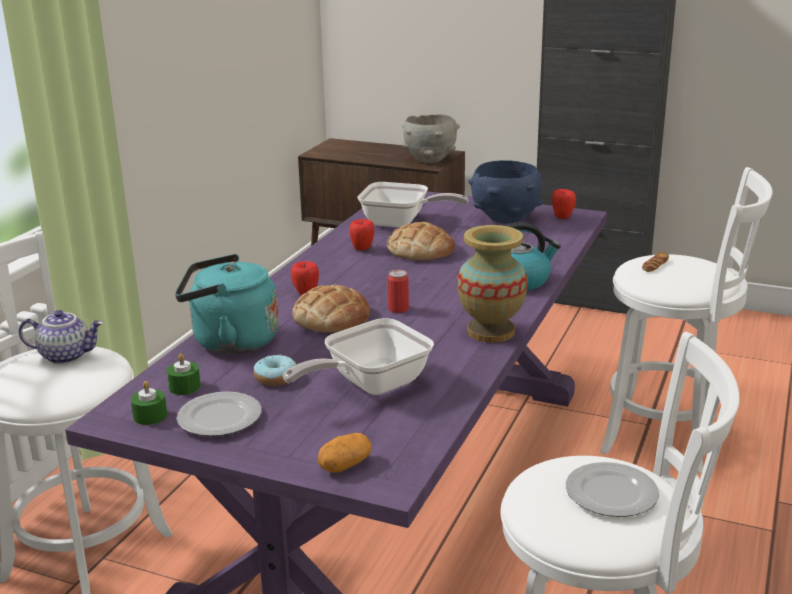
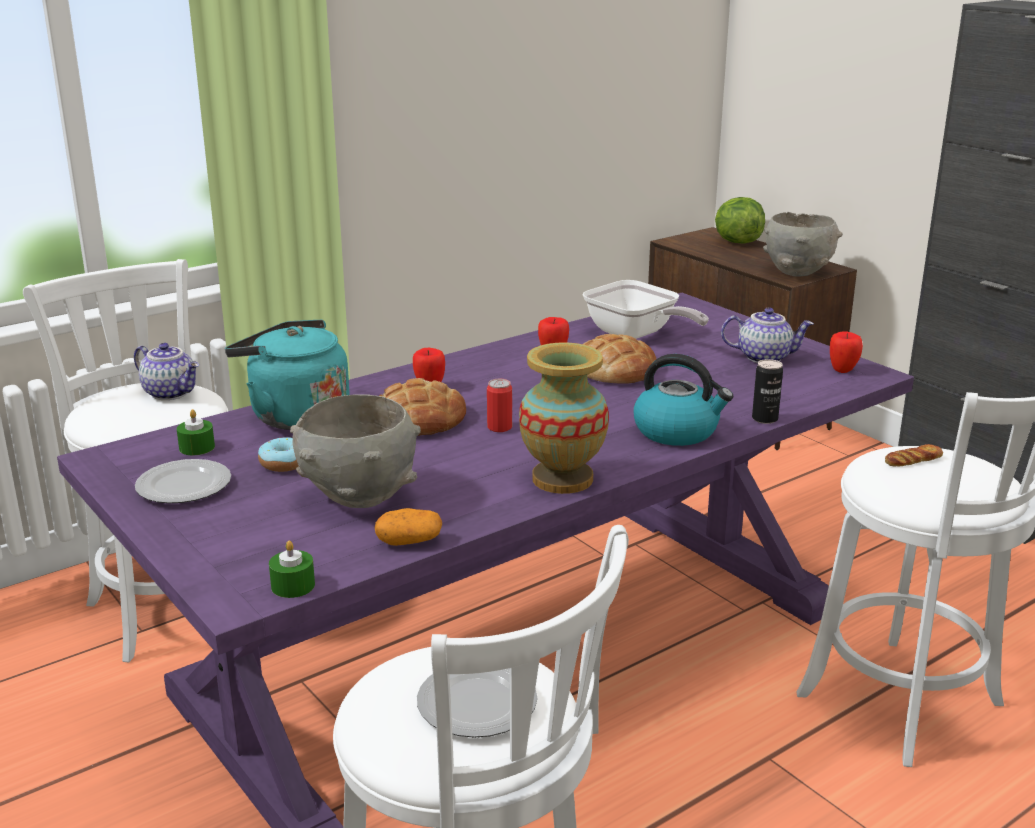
camera: 30 degrees right, 0 degrees up
green candle [131,381,167,425] -> green candle moved to [269,541,315,598]
frying pan [283,318,434,395] -> grey bowl [290,394,421,508]
potato [318,433,372,473] -> potato moved to [375,508,442,546]
blue bowl [468,160,543,224] -> teapot [721,307,814,363]
none -> lettuce [715,197,765,244]
none -> can [752,359,783,424]

